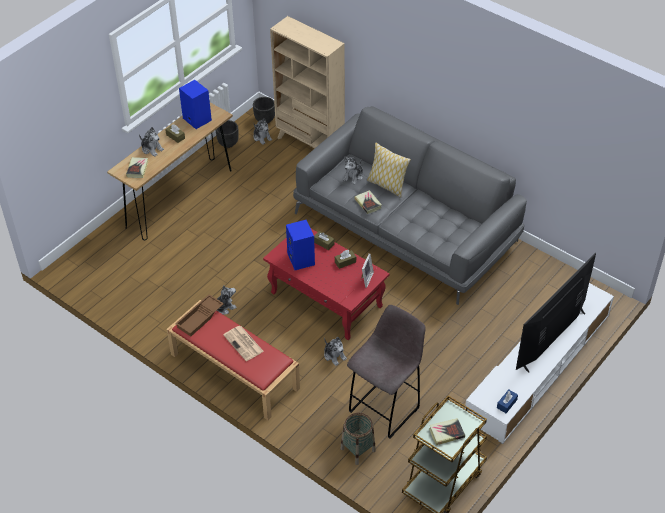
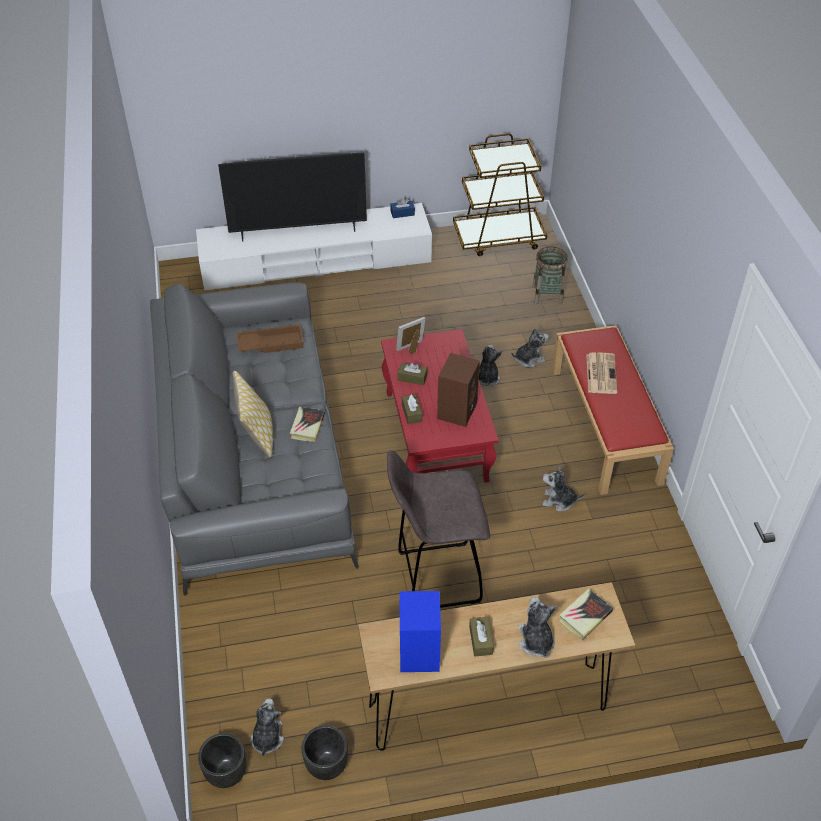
camera: 140 degrees left, 0 degrees up
brown tray [175,294,224,336] -> brown tray moved to [236,324,304,353]
beige bookcase [270,16,345,148] -> none
blue speaker [286,220,315,270] -> brown speaker [437,353,480,427]
plush toy [343,156,363,185] -> plush toy moved to [511,328,549,367]
grey stool [347,305,426,439] -> grey stool moved to [387,450,490,608]
book [429,418,465,445] -> none

